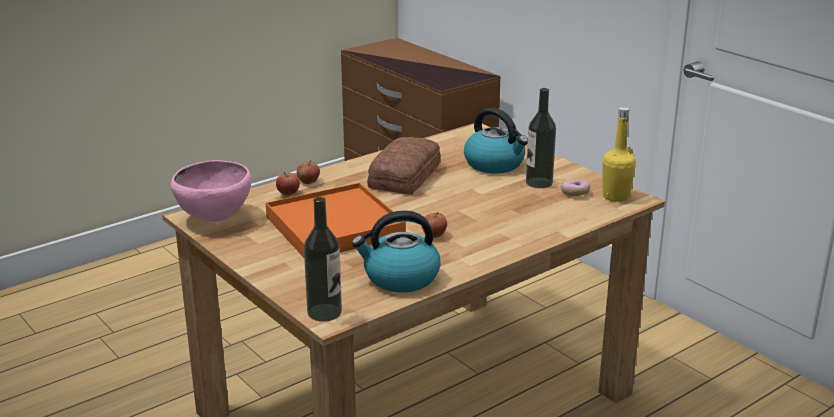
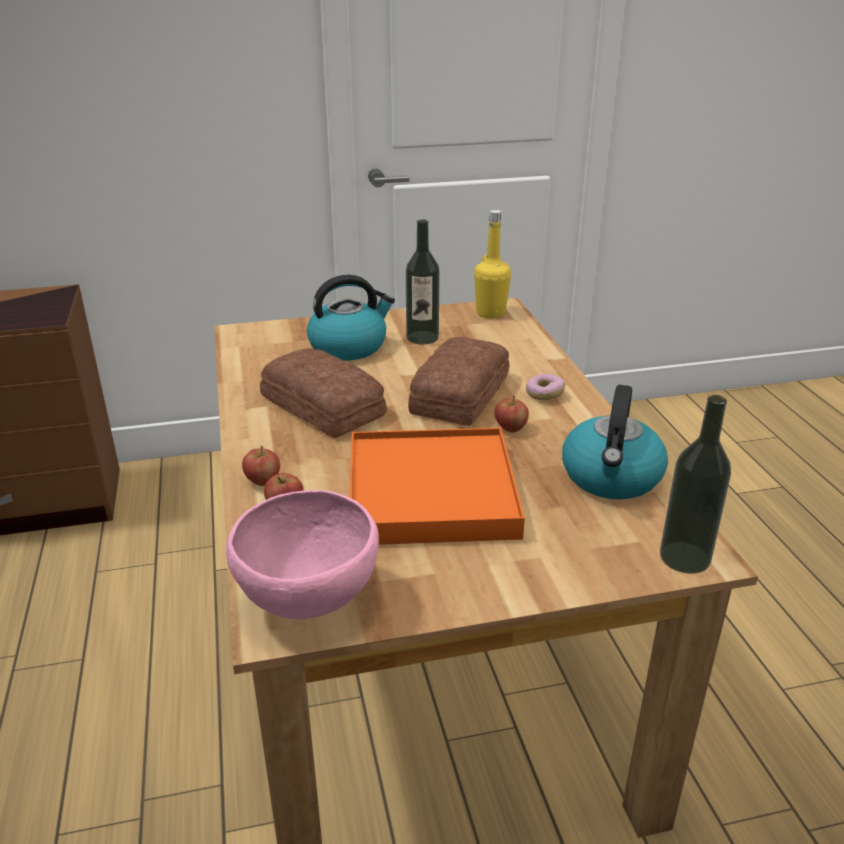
camera: 65 degrees left, 5 degrees up
donut [561,180,590,196] -> donut moved to [526,374,565,400]
none -> bread [408,337,510,426]

